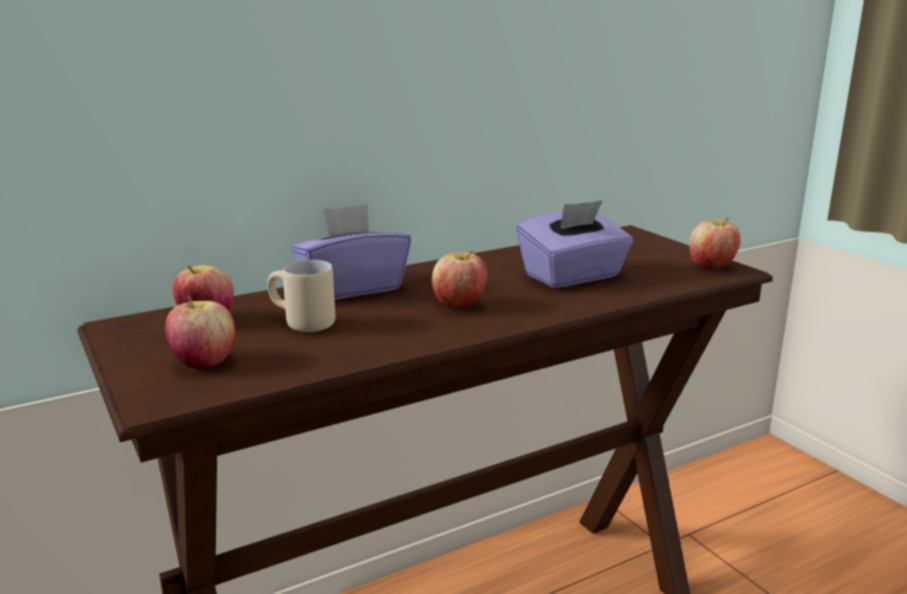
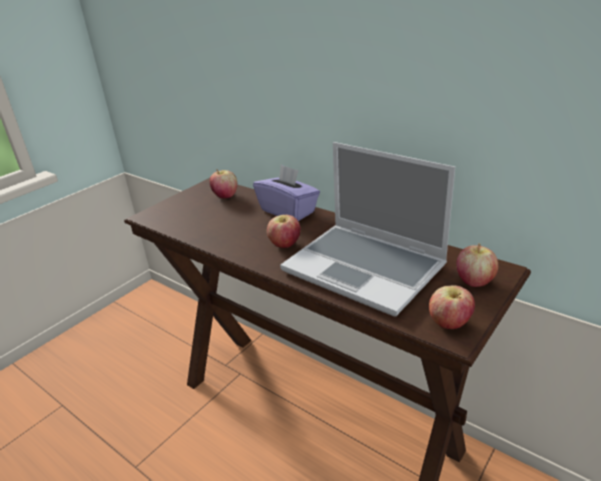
camera: 70 degrees right, 10 degrees up
apple [165,296,235,369] -> apple moved to [456,243,498,287]
beige mug [267,260,335,332] -> none
purple tissue box [517,200,633,288] -> laptop [280,142,455,316]

